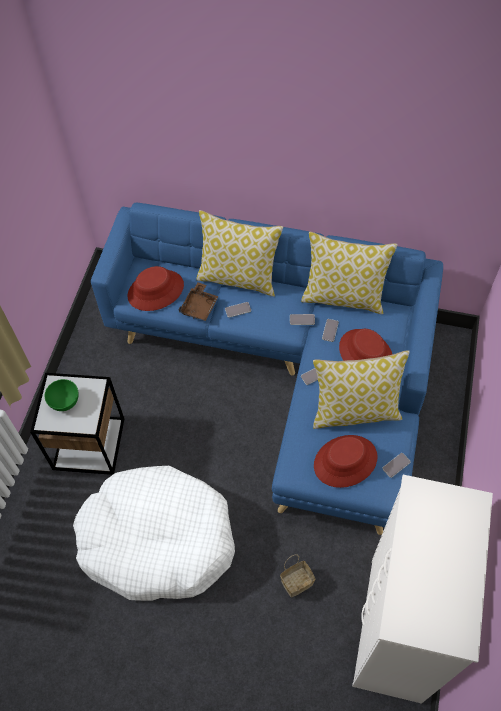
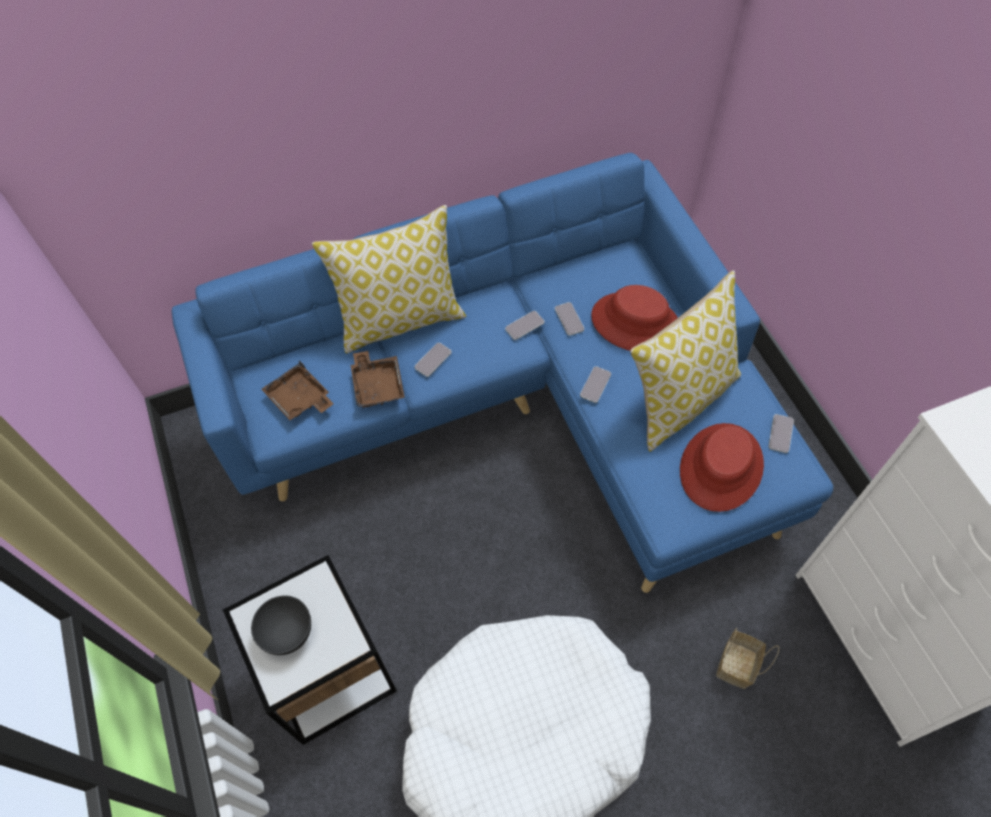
camera: 35 degrees left, 0 degrees up
green bowl [45,379,79,411] -> grey bowl [251,595,311,655]
red hat [128,266,184,311] -> brown tray [261,360,334,420]
pillow [301,232,398,314] -> none

